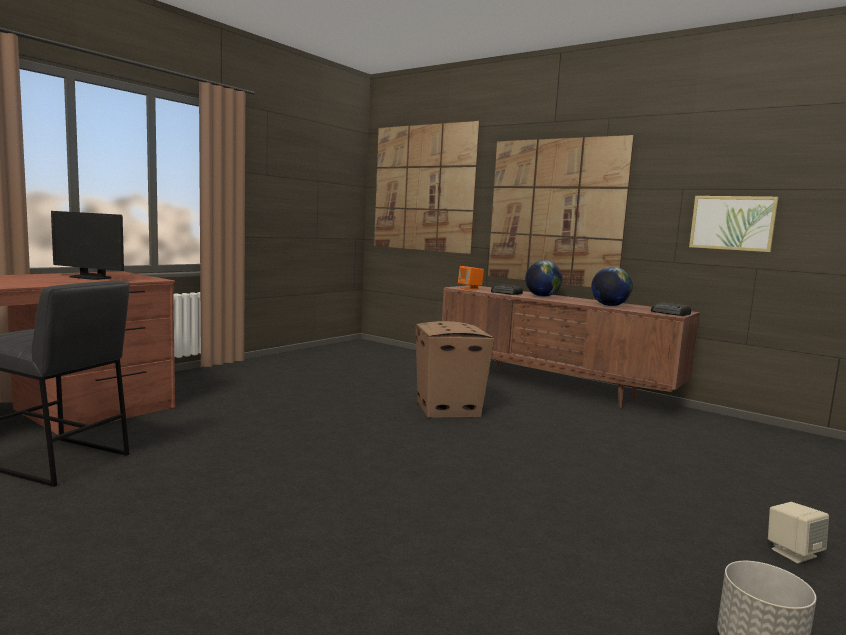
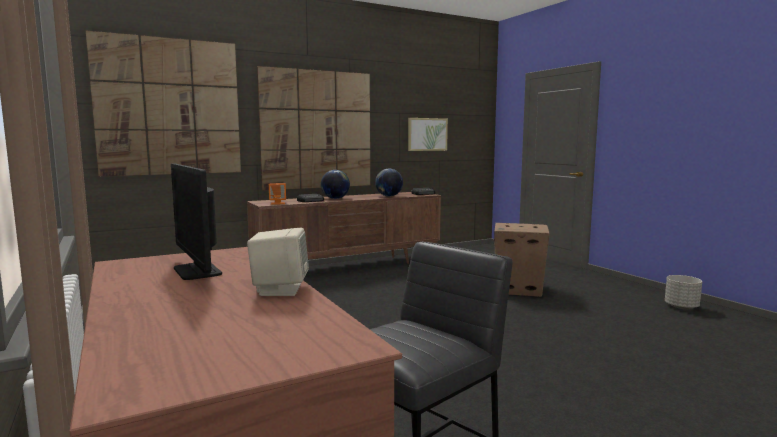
camera: 65 degrees left, 0 degrees up
monitor [51,211,124,280] -> monitor turned 105 degrees clockwise [171,164,222,280]
cardboard box [416,321,495,418] -> cardboard box moved to [494,223,550,297]
beige speaker [768,502,829,563] -> beige speaker moved to [247,228,309,296]

